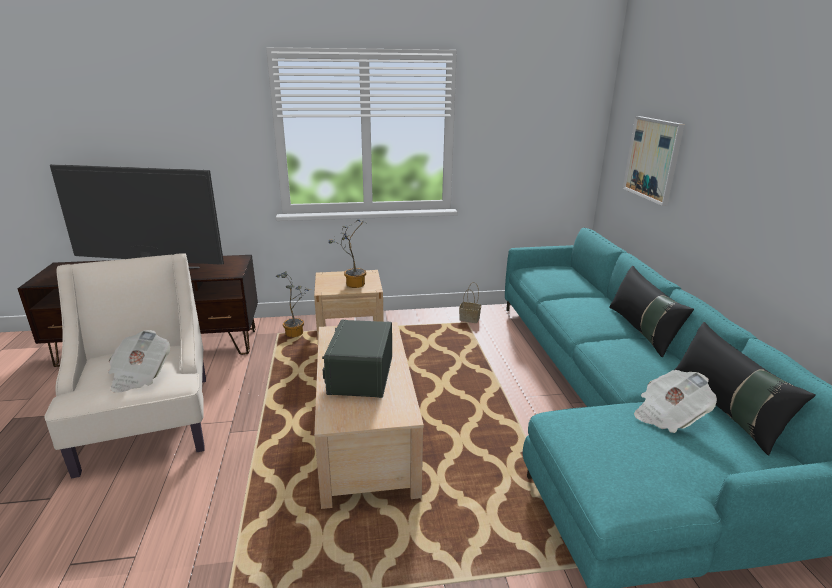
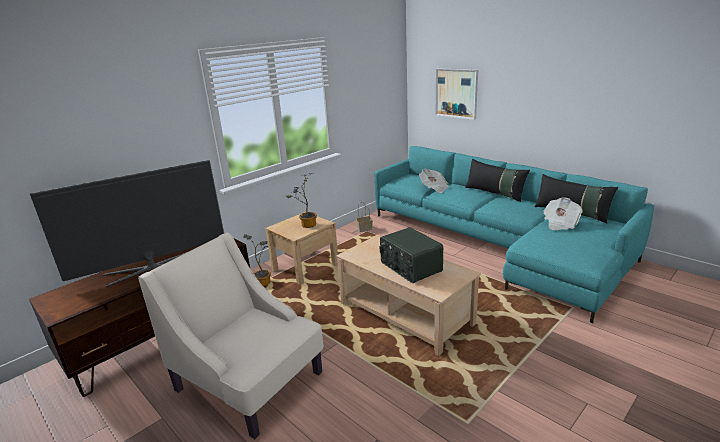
camera: 35 degrees left, 0 degrees up
newspaper [108,330,171,393] -> newspaper moved to [419,169,449,193]

